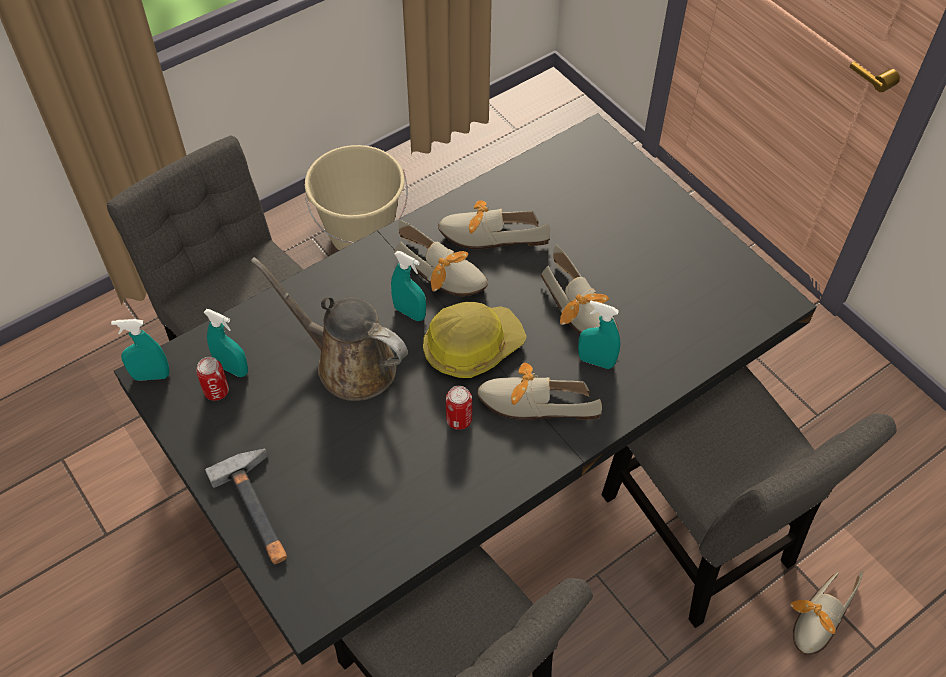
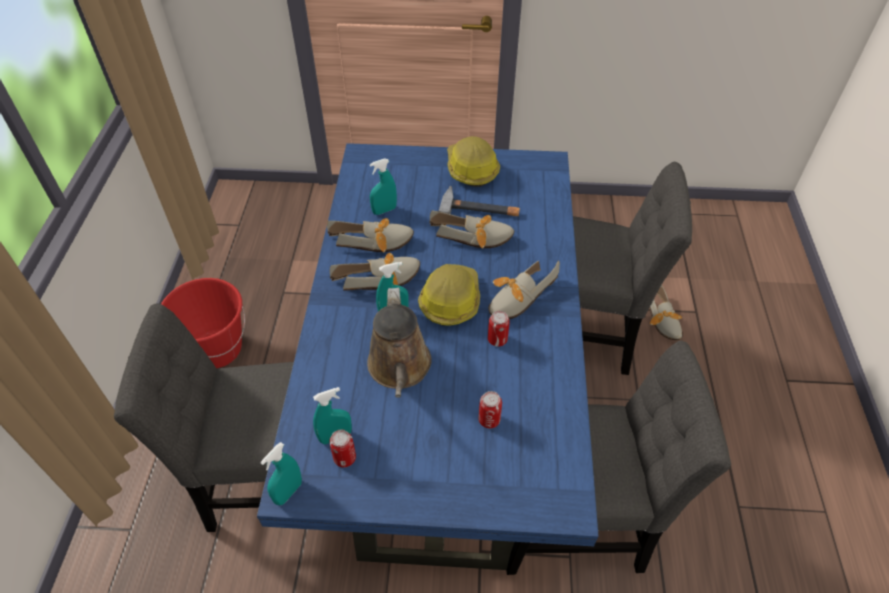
camera: 50 degrees left, 5 degrees down
black dining table [114,113,817,665] -> blue dining table [257,143,599,570]
hammer [205,449,287,564] -> hammer moved to [439,186,520,216]
brown watering can [251,257,408,401] -> brown watering can turned 75 degrees counterclockwise [367,287,432,398]
beige bucket [305,145,408,251] -> red bucket [161,278,245,368]
shoe [438,200,550,249] -> shoe turned 135 degrees counterclockwise [327,218,414,252]
turquoise spray bottle [578,301,620,369] -> turquoise spray bottle moved to [370,158,397,215]
none -> hard hat [447,136,500,187]
none -> can [479,391,502,428]

